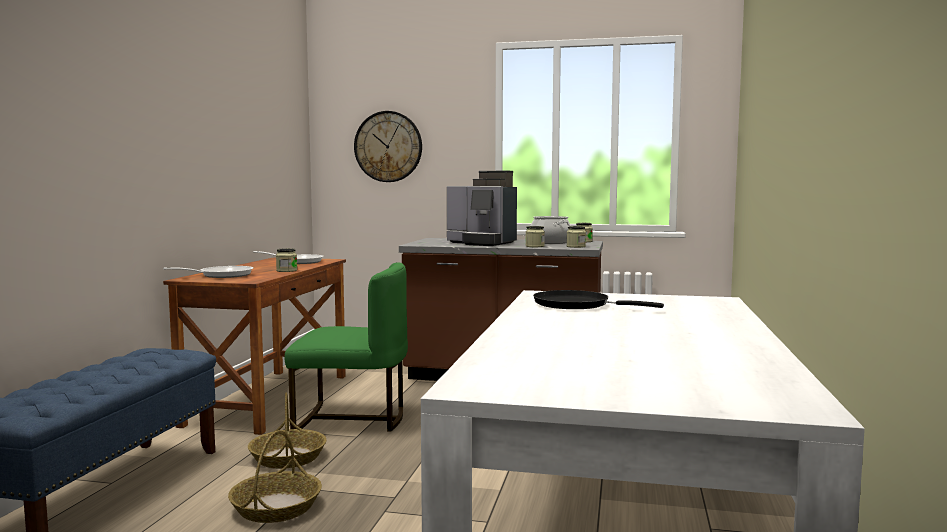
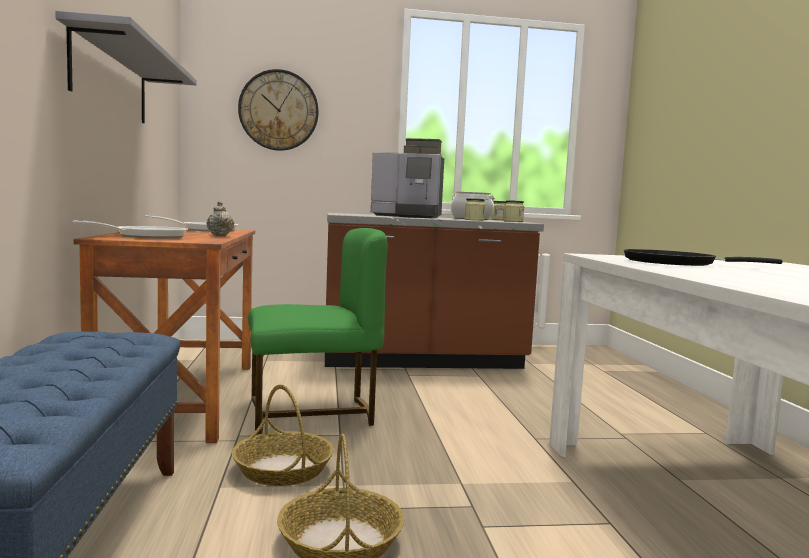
camera: 20 degrees left, 0 degrees up
jar [276,248,297,272] -> beige teapot [206,201,235,236]
none -> grey shelf [55,11,197,123]

